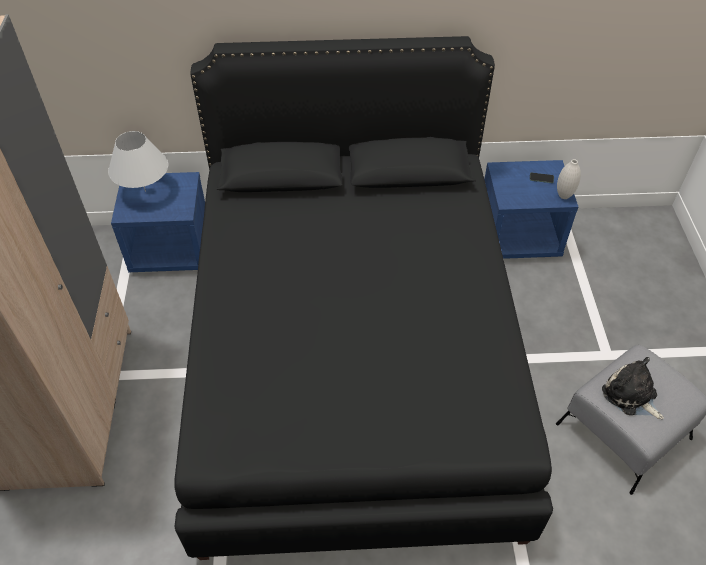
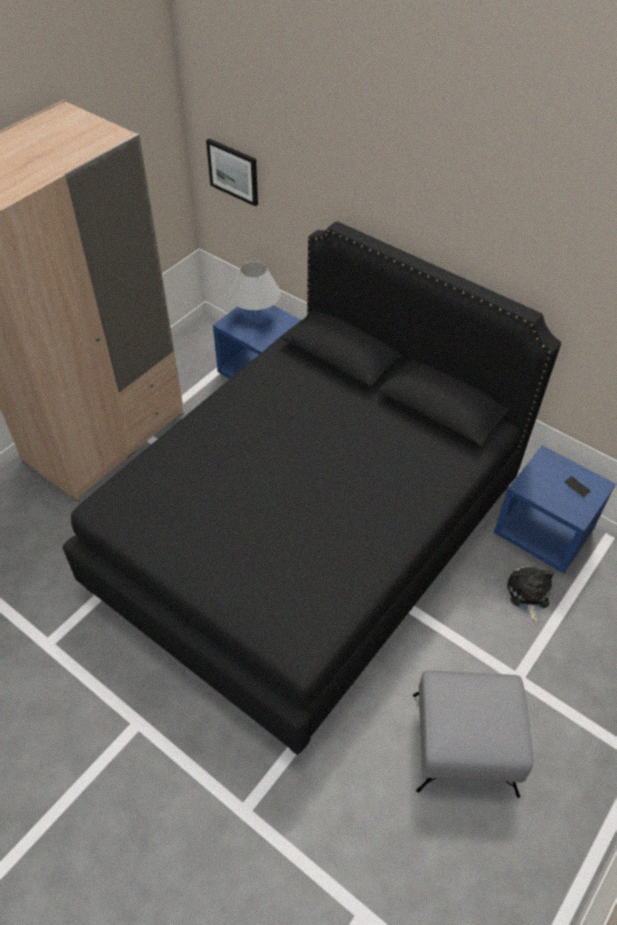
camera: 40 degrees right, 0 degrees up
white vase [557,159,581,199] -> none
plush toy [602,357,664,419] -> plush toy moved to [507,566,554,622]
none -> picture [206,139,258,206]

